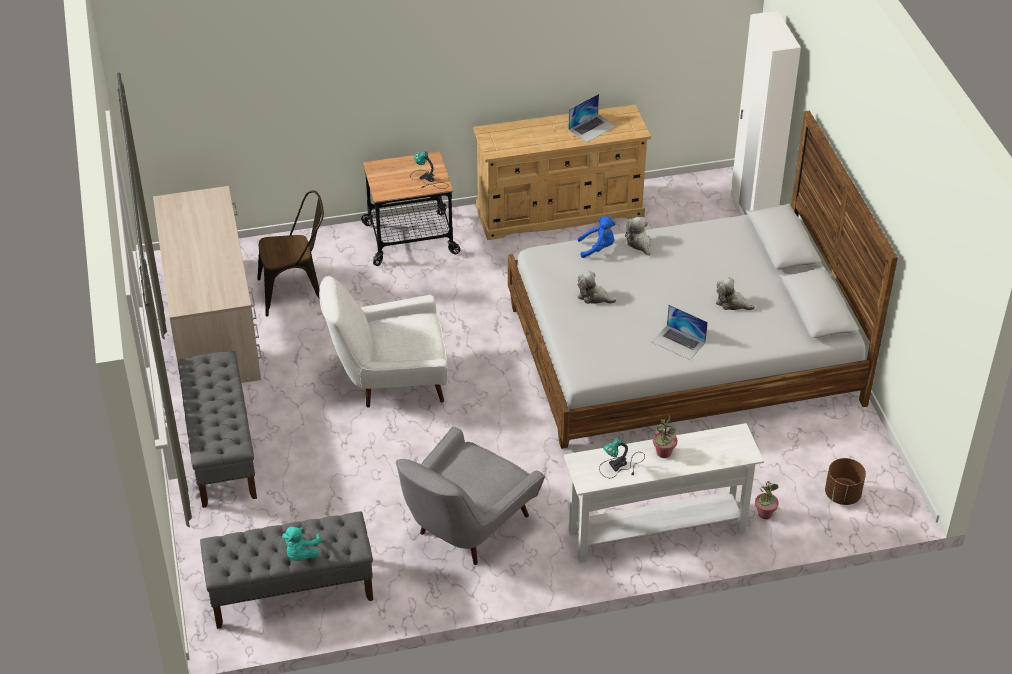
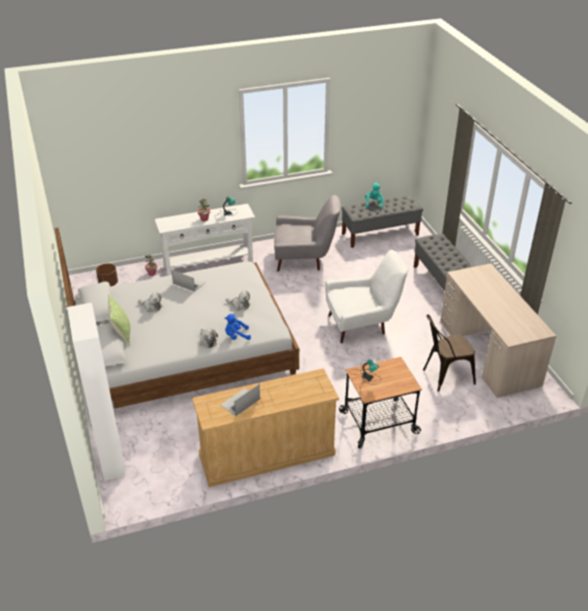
camera: 175 degrees right, 5 degrees down
grey armchair [396,427,545,565] -> grey armchair turned 60 degrees clockwise [274,195,341,272]
none -> pillow [108,294,130,346]

